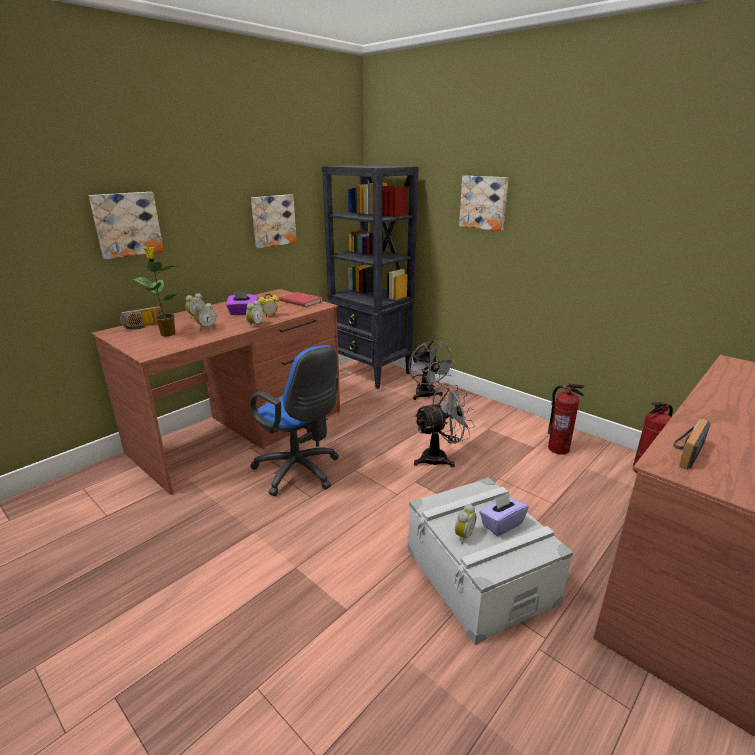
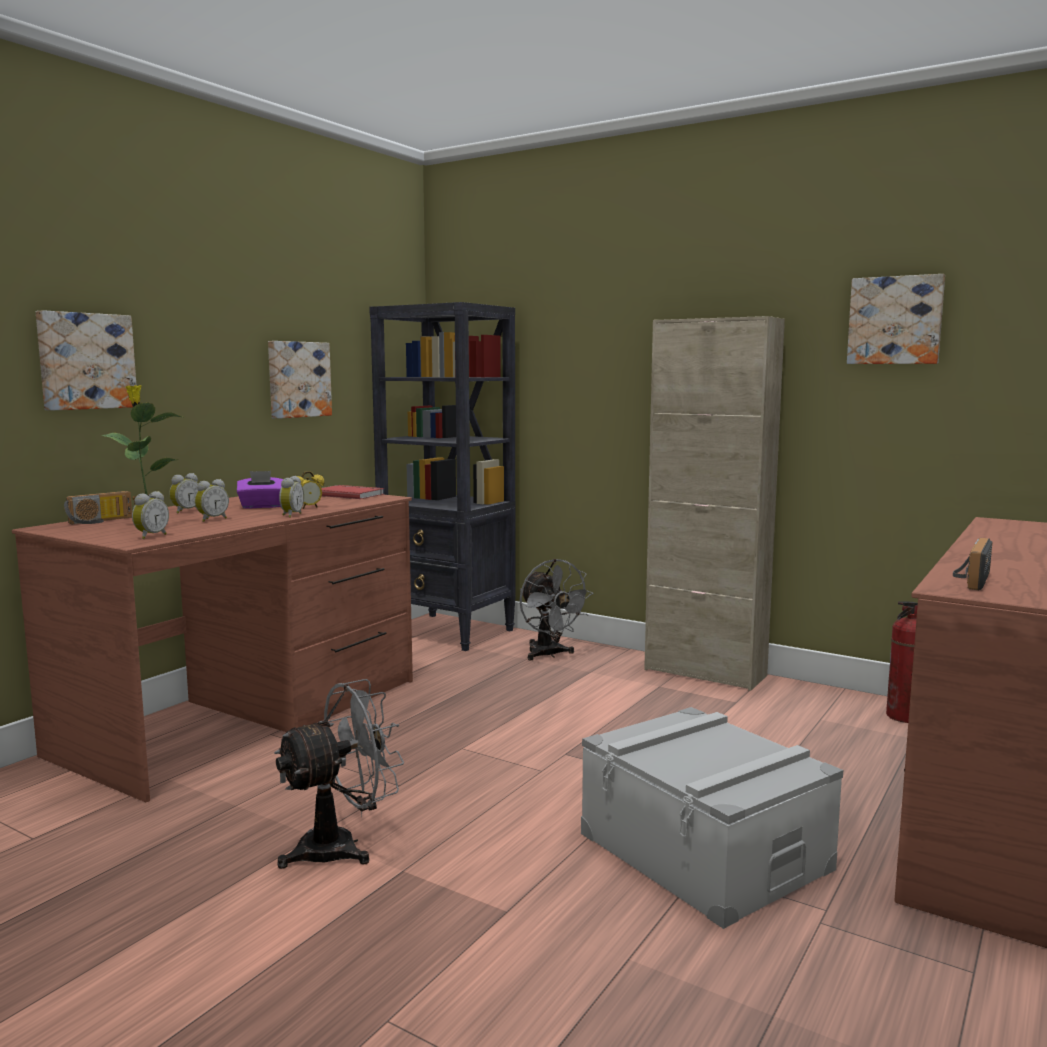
camera: 10 degrees left, 15 degrees down
blue office chair [250,345,339,496] -> none
grey fan [414,385,475,467] -> grey fan moved to [274,679,405,869]
alarm clock [455,504,476,544] -> alarm clock moved to [132,491,169,539]
picture [459,176,509,231] -> picture moved to [847,274,945,364]
purple tissue box [479,493,528,536] -> none
fire extinguisher [548,383,585,455] -> none
none -> beige cabinet [644,316,785,691]

